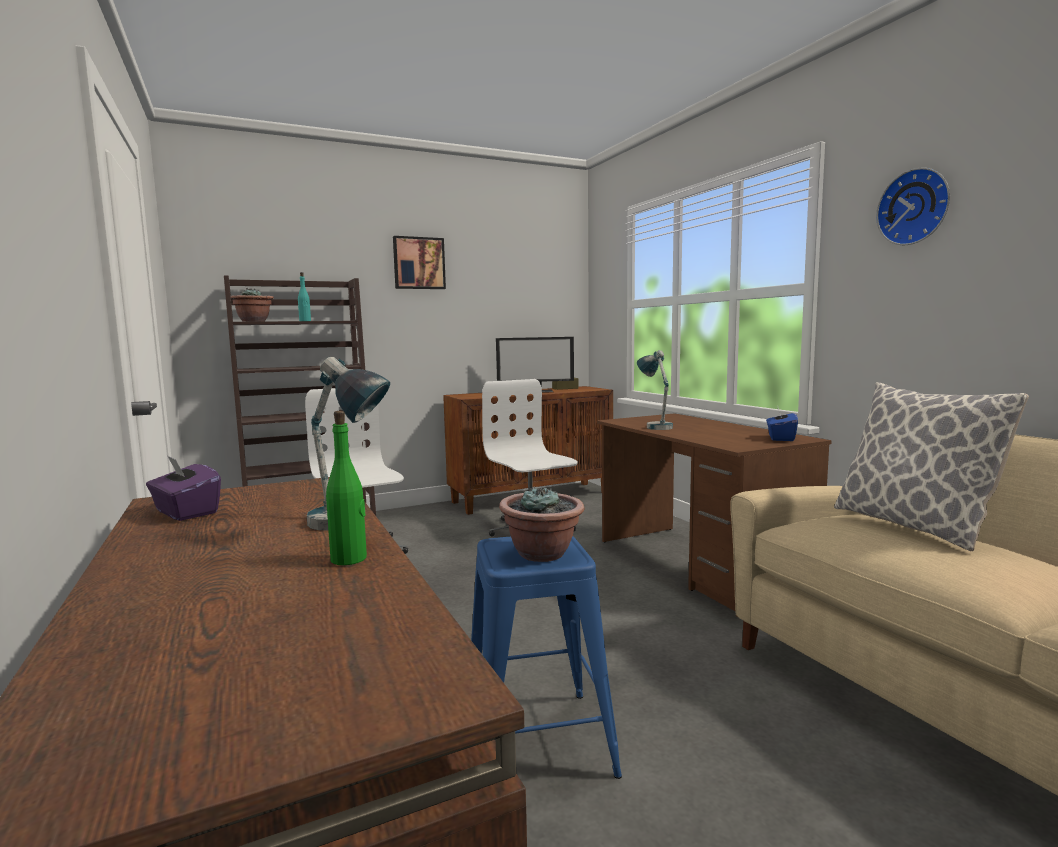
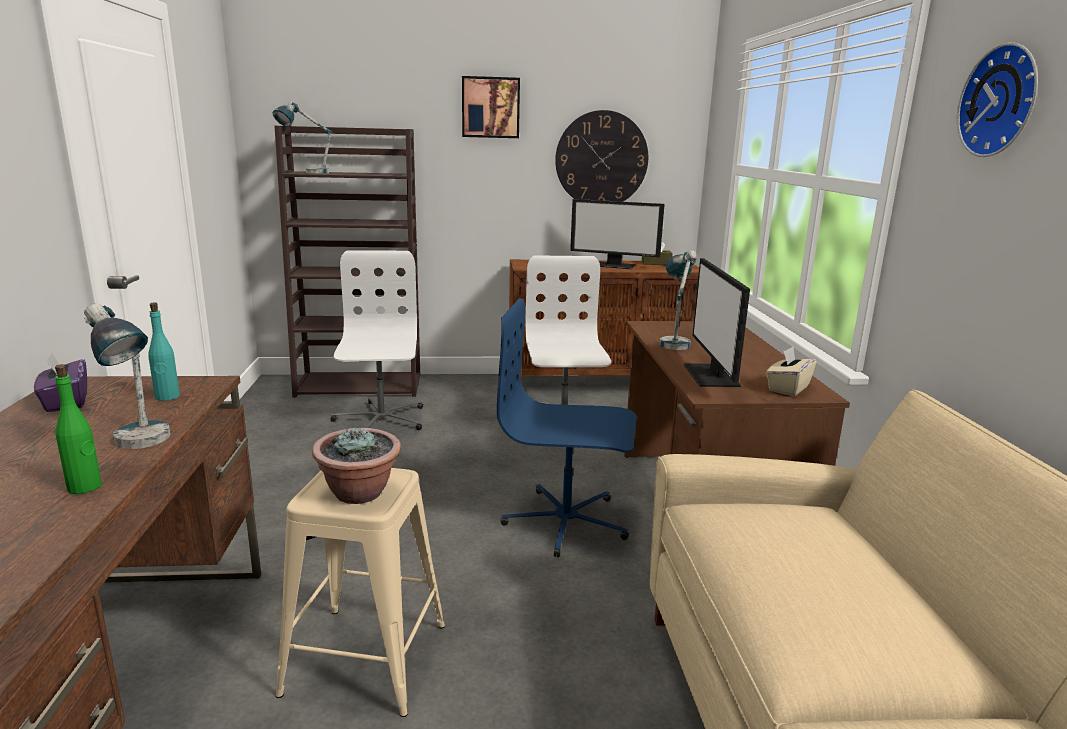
camera: 20 degrees right, 10 degrees up
potted plant [230,288,274,322] -> table lamp [273,101,333,174]
turquoise bottle [298,272,311,321] -> turquoise bottle moved to [148,302,180,401]
blue stool [471,536,622,779] -> beige stool [275,468,445,717]
blue tissue box [766,408,798,441] -> beige tissue box [766,347,816,396]
pillow [834,382,1029,551] -> none
none -> blue office chair [497,298,637,557]
none -> wall clock [555,110,648,202]
none -> monitor [684,258,750,387]

